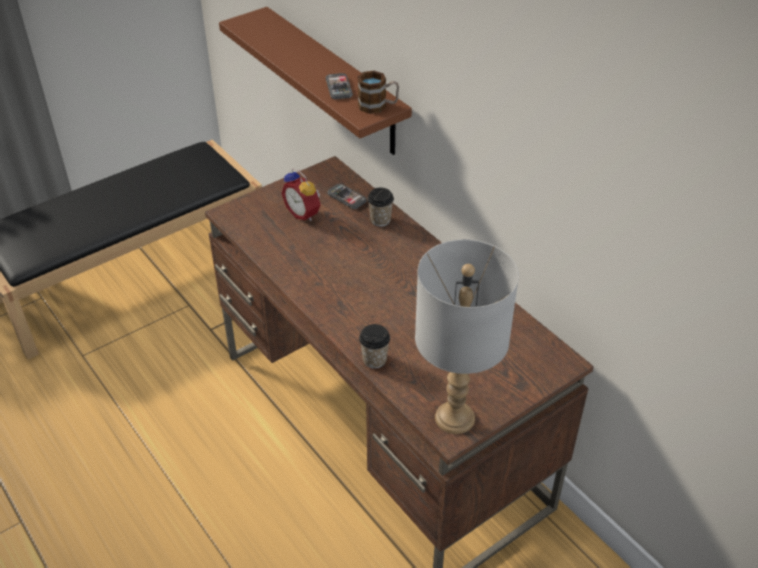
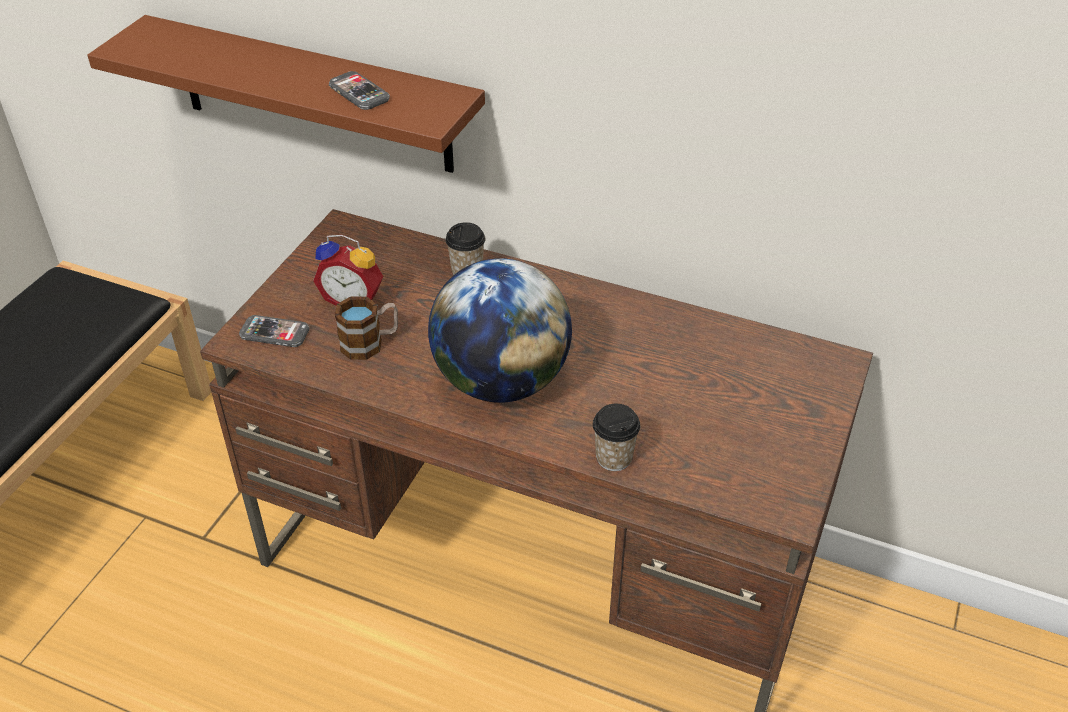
camera: 30 degrees left, 0 degrees up
phone [328,184,367,209] -> phone moved to [239,315,310,347]
mug [357,71,399,114] -> mug moved to [335,297,398,360]
grey table lamp [415,239,519,434] -> none
none -> globe [428,258,572,403]

